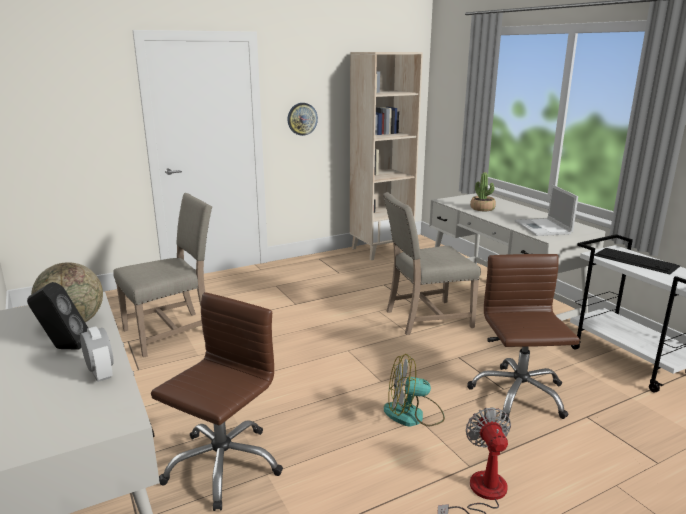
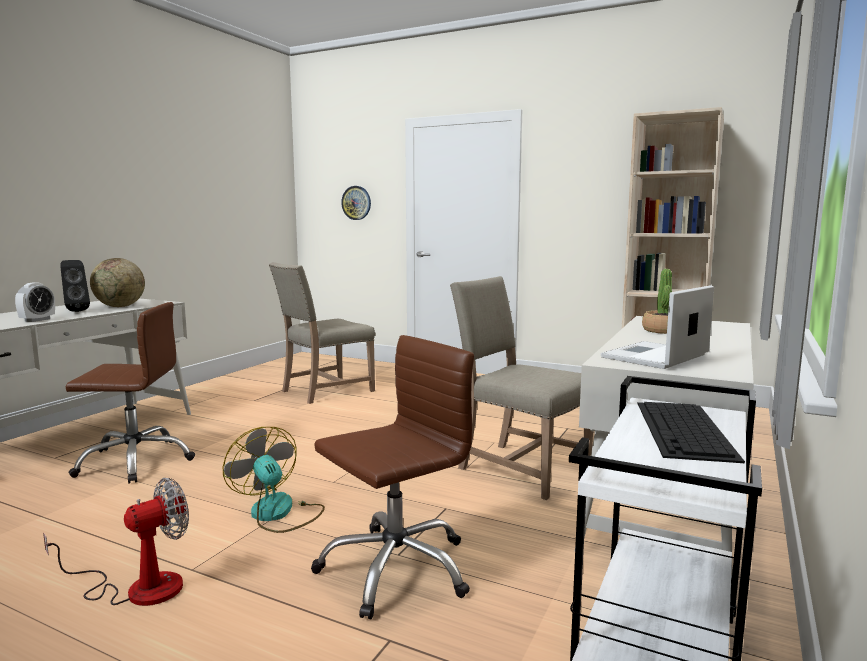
camera: 55 degrees right, 10 degrees down
beige chair [113,193,212,358] -> beige chair turned 120 degrees clockwise [269,262,375,404]
wall clock [288,103,318,136] -> wall clock moved to [341,186,371,220]

